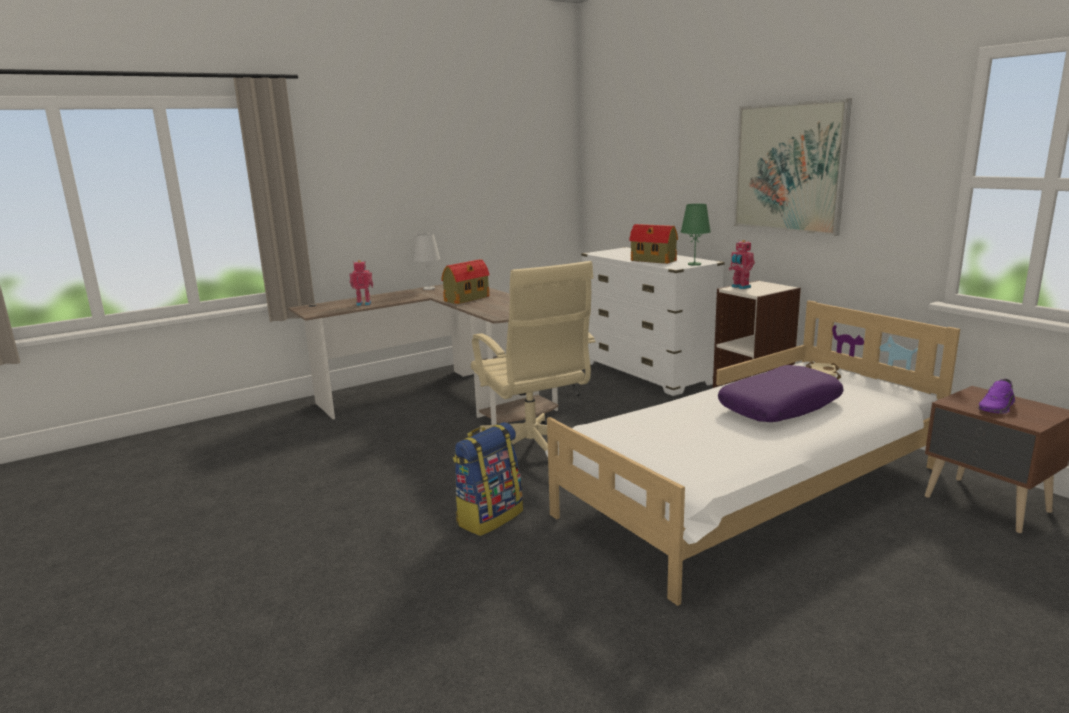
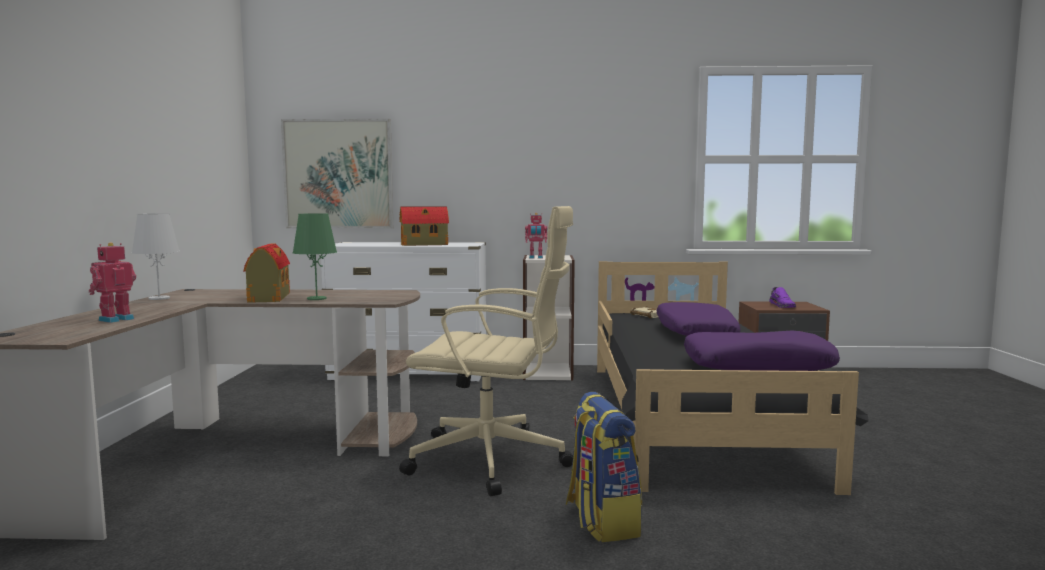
camera: 55 degrees left, 10 degrees down
white bed [545,301,960,606] -> black bed [597,261,869,495]
green table lamp [681,204,711,266] -> green table lamp moved to [292,214,337,300]
picture [734,98,852,236] -> picture moved to [281,119,393,229]
none -> purple pillow [684,331,840,371]

